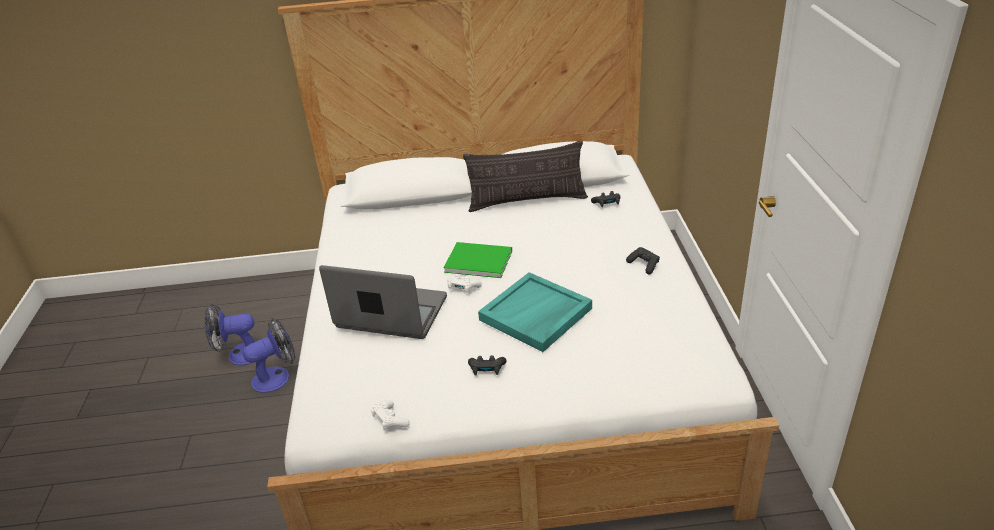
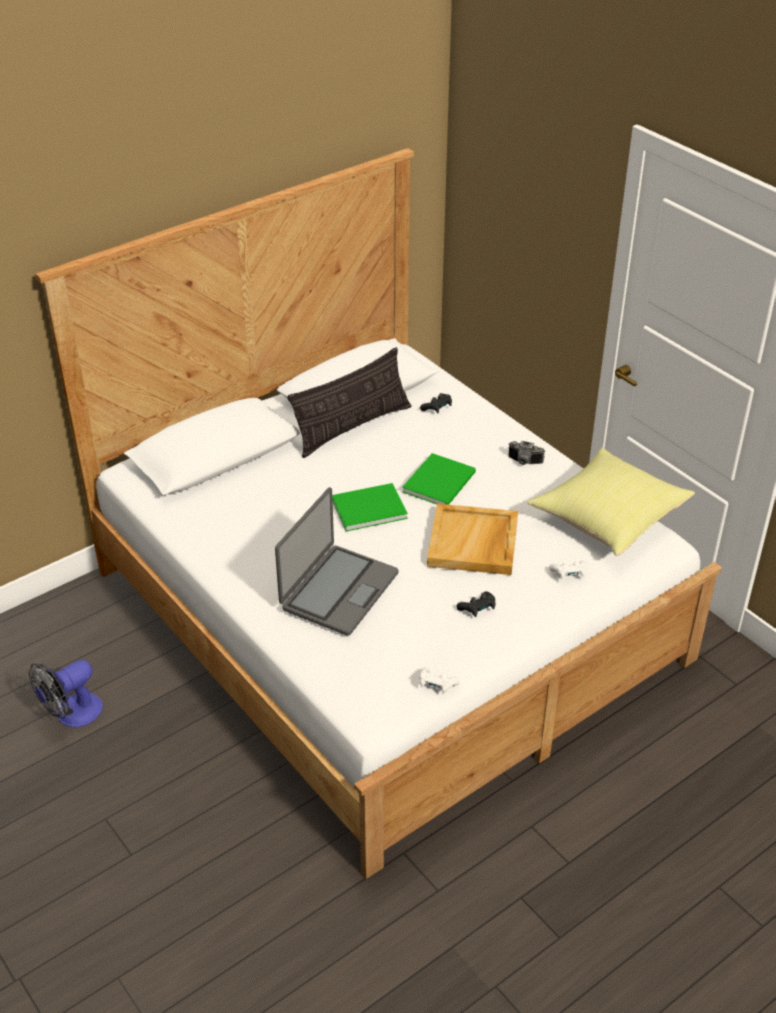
camera: 35 degrees left, 5 degrees up
fan [243,318,295,393] -> none
laptop [319,265,447,339] -> laptop turned 135 degrees clockwise [275,487,398,636]
white game controller [447,274,482,294] -> white game controller moved to [549,560,587,581]
turquoise tray [478,272,592,352] -> beige tray [427,504,518,575]
black game controller [626,247,660,274] -> camera [508,441,545,465]
none -> green book [402,453,476,505]
none -> yellow pillow [528,448,695,556]

